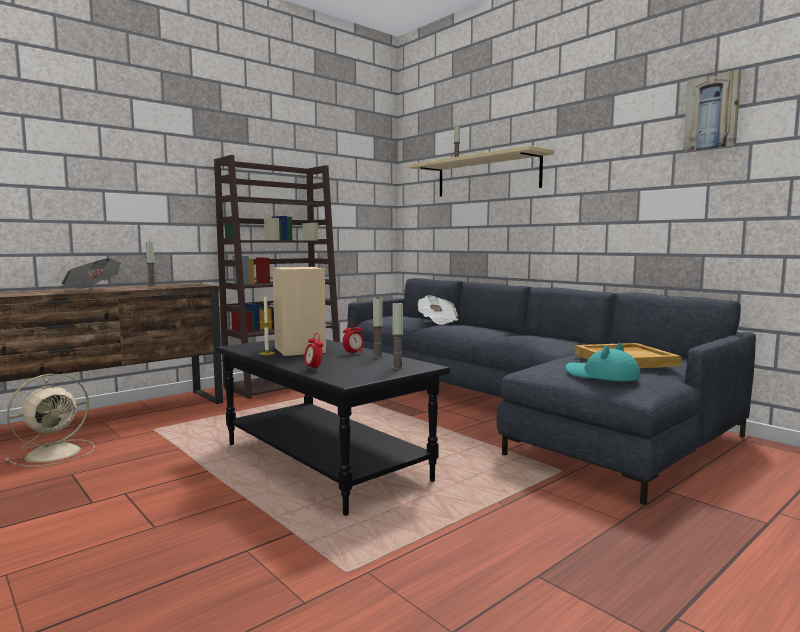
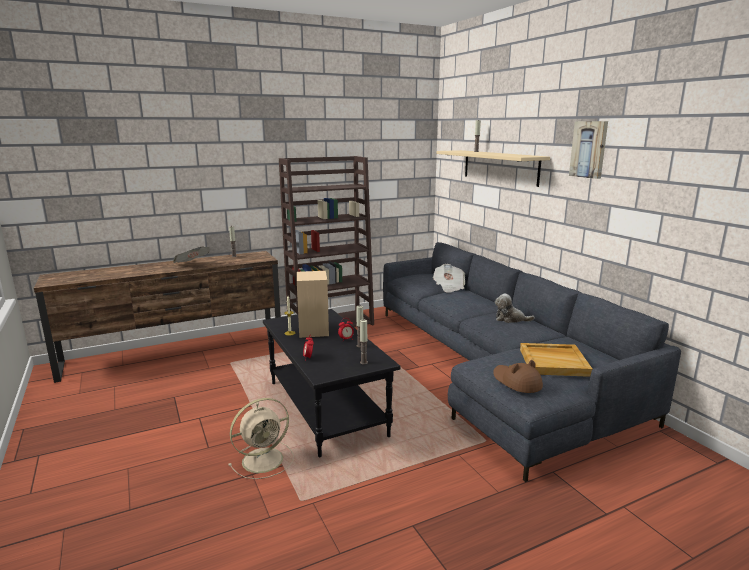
camera: 15 degrees right, 10 degrees up
beige fan [5,374,95,467] -> beige fan moved to [228,398,294,479]
turquoise hat [565,343,641,381] -> brown hat [493,360,543,393]
picture [683,69,741,152] -> picture moved to [569,121,608,179]
none -> plush toy [495,294,535,323]

